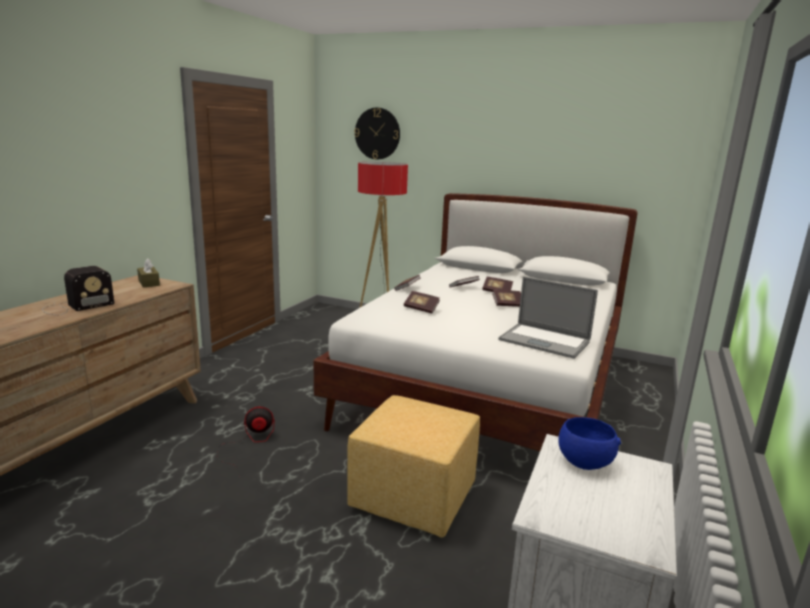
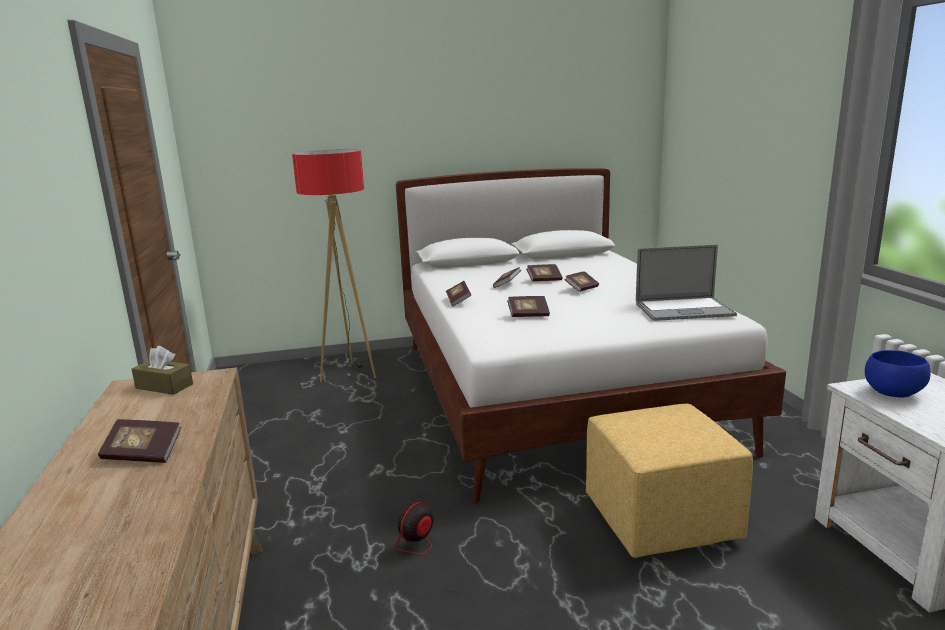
camera: 35 degrees left, 0 degrees up
radio [42,266,115,315] -> book [98,419,181,463]
wall clock [354,108,400,159] -> none

